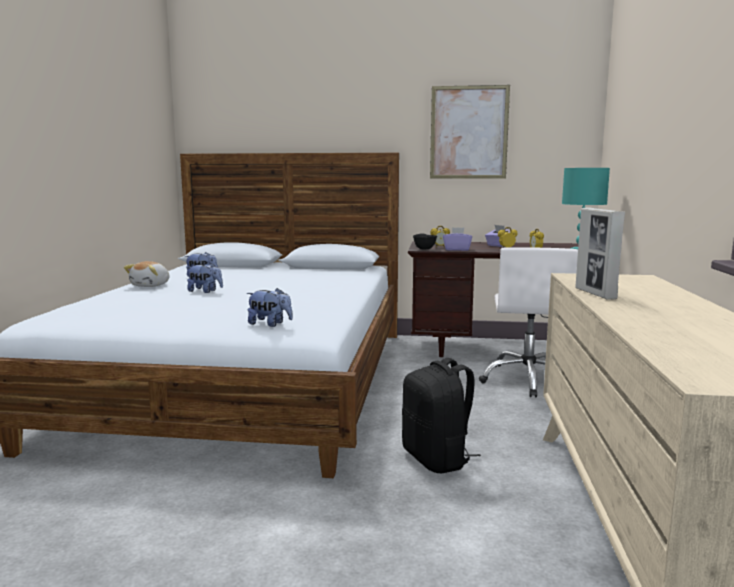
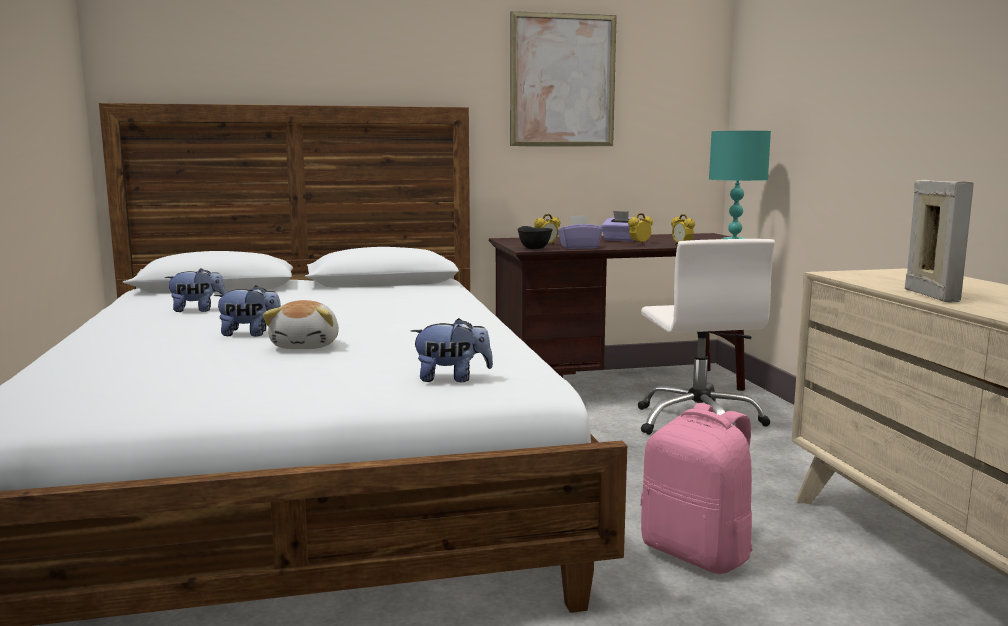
camera: 20 degrees left, 0 degrees up
plush toy [124,261,169,287] -> plush toy moved to [262,300,339,349]
black backpack [402,358,481,473] -> pink backpack [641,403,753,574]
picture frame [575,207,625,300] -> picture frame turned 150 degrees counterclockwise [905,180,974,302]

